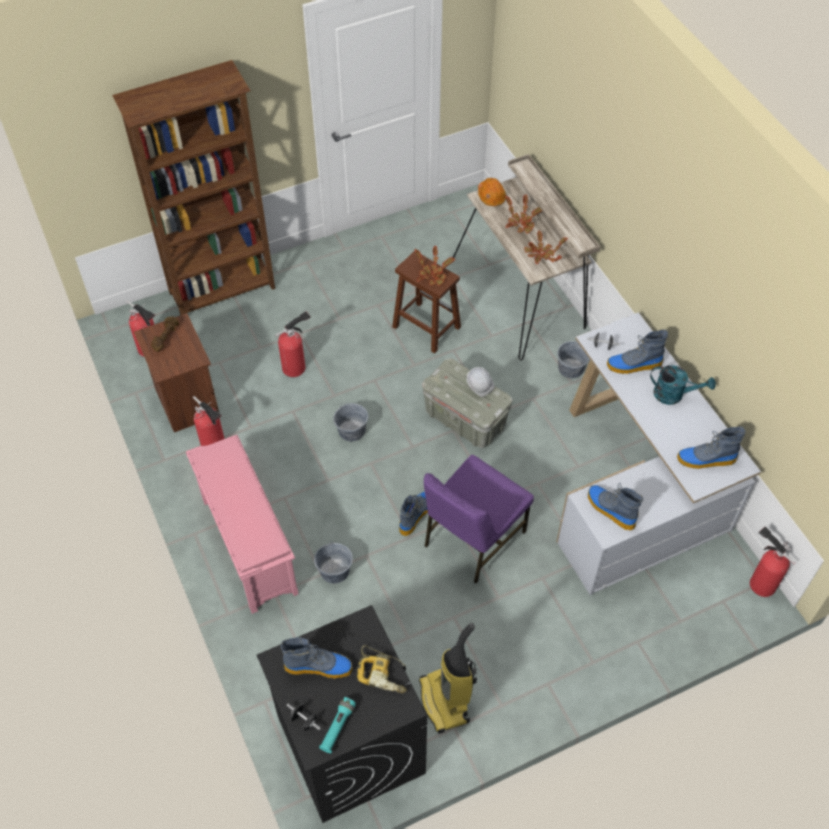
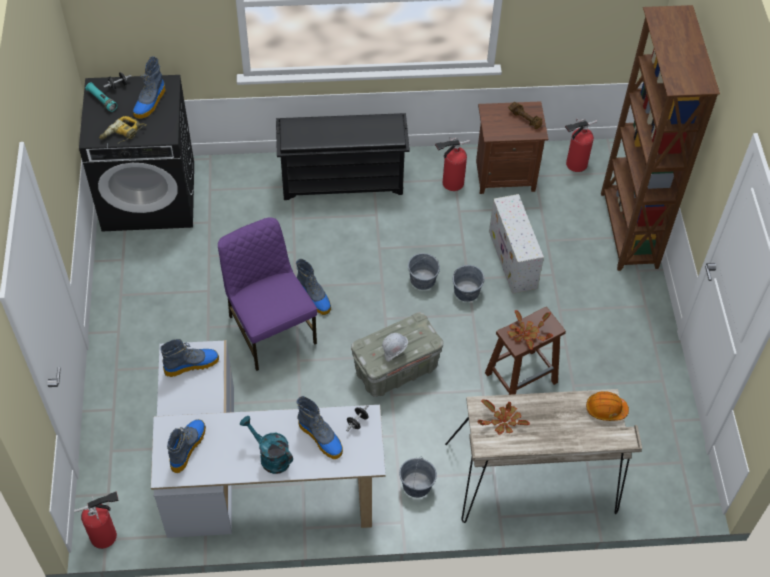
camera: 110 degrees right, 0 degrees up
pink shoe rack [186,435,299,614] -> black shoe rack [276,113,410,200]
fire extinguisher [275,311,311,377] -> white storage box [489,194,544,294]
grey bucket [314,541,353,584] -> grey bucket moved to [452,265,485,302]
vacuum cleaner [419,623,477,733] -> none
potted plant [505,194,542,234] -> none
boot [607,329,668,374] -> boot turned 120 degrees clockwise [296,396,343,459]
turquoise watering can [650,365,716,405] -> turquoise watering can turned 90 degrees clockwise [240,416,293,474]

